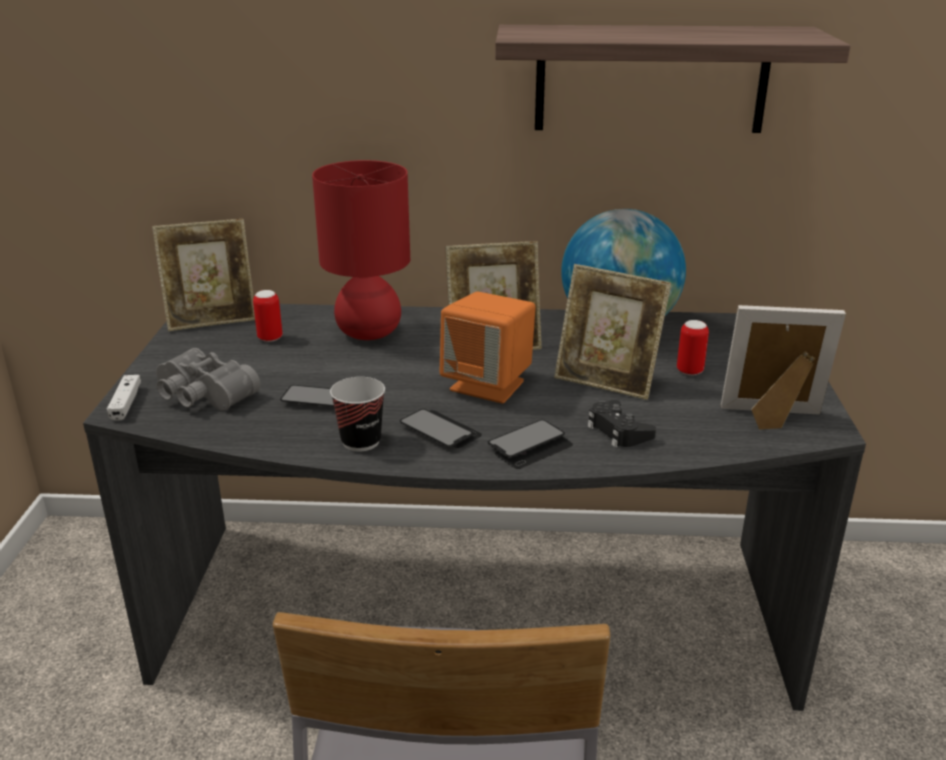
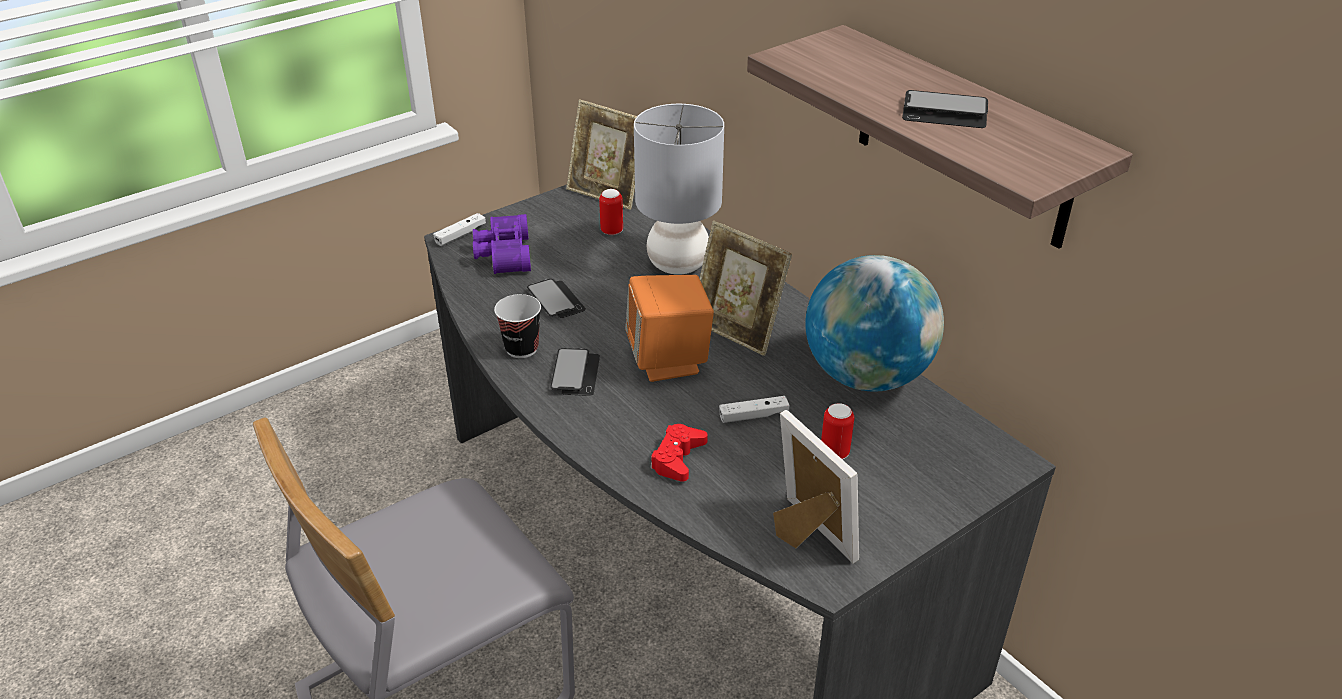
camera: 50 degrees right, 10 degrees up
grey binoculars [156,348,260,411] -> purple binoculars [473,214,531,274]
red table lamp [312,160,410,340] -> grey table lamp [634,104,724,275]
phone [488,420,573,469] -> phone moved to [902,90,988,128]
picture frame [554,264,671,400] -> white game controller [719,396,789,423]
black game controller [587,400,656,448] -> red game controller [650,424,708,482]

